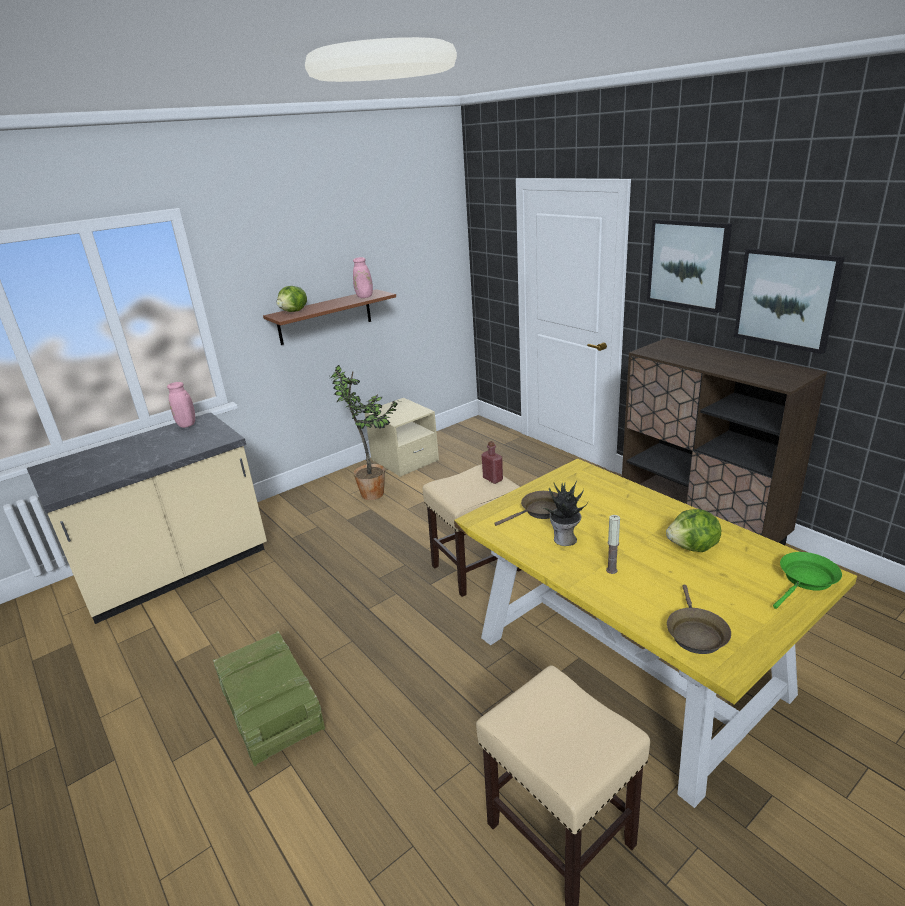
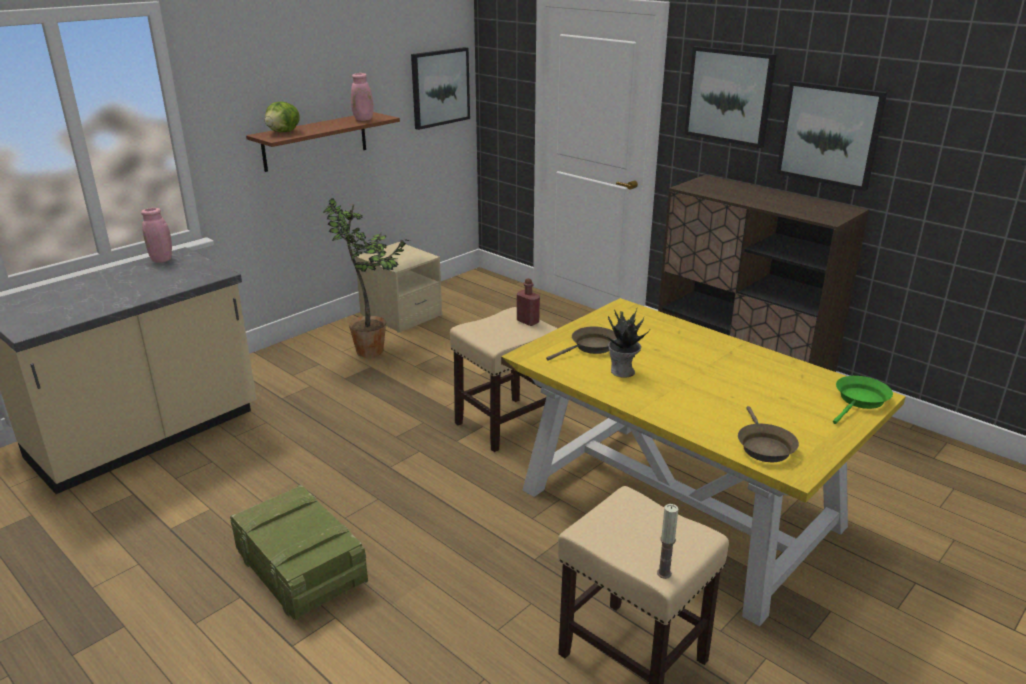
camera: 10 degrees left, 0 degrees up
candle [606,515,620,574] -> candle moved to [657,504,678,579]
lettuce [666,509,721,552] -> none
none -> picture [411,47,470,130]

